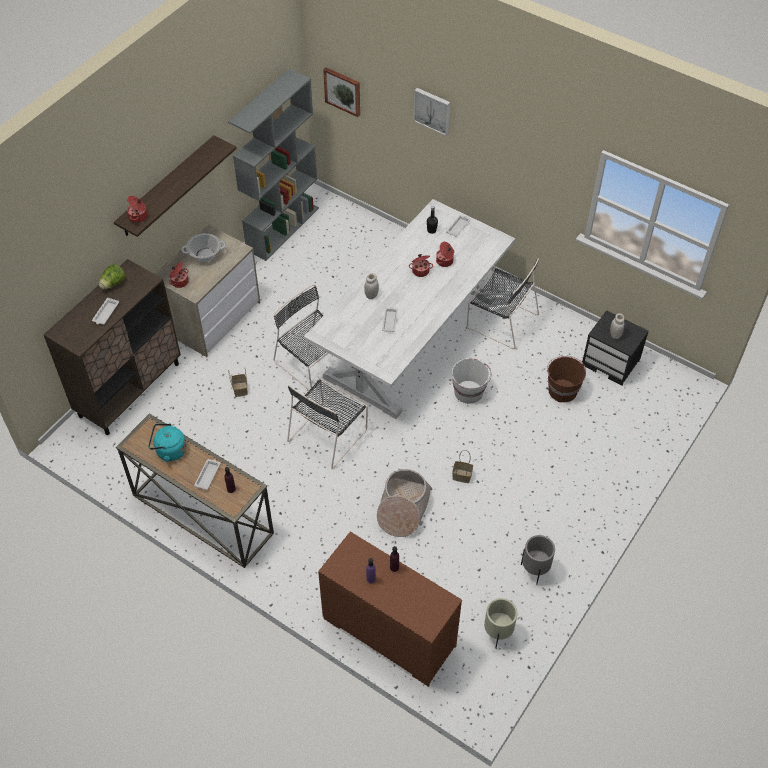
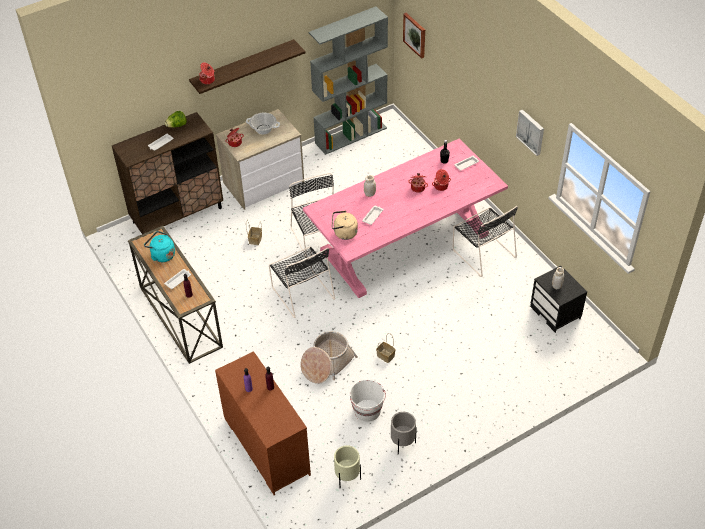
camera: 25 degrees right, 5 degrees down
black chair [287,378,368,469] -> black chair turned 90 degrees counterclockwise [269,246,335,318]
white dining table [304,199,515,419] -> pink dining table [303,139,508,298]
picture [413,88,450,136] -> picture moved to [516,109,544,156]
white bucket [452,358,491,404] -> white bucket moved to [350,380,386,422]
brown bucket [547,356,586,402] -> none
none -> beige kettle [332,211,358,240]

